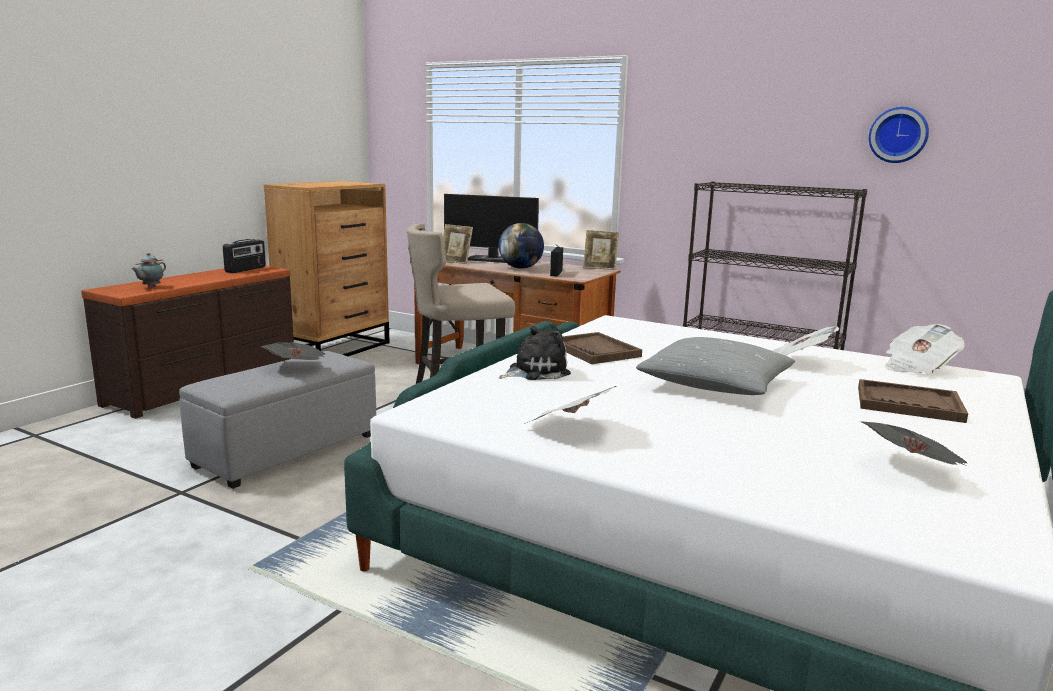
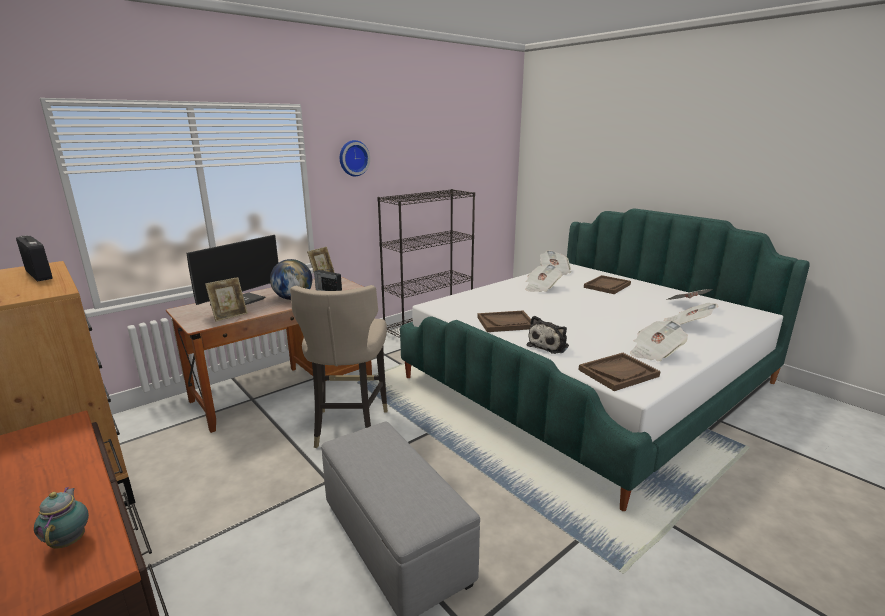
camera: 70 degrees left, 5 degrees up
teapot [131,253,166,287] -> teapot turned 150 degrees counterclockwise [34,487,89,549]
radio [223,239,266,273] -> radio moved to [16,235,53,281]
newspaper [262,342,325,360] -> newspaper moved to [664,303,718,324]
plush toy [498,326,571,380] -> plush toy turned 135 degrees counterclockwise [527,316,569,354]
grey pillow [636,337,795,395] -> none
wall clock [869,107,929,163] -> wall clock moved to [340,140,370,176]
none -> brown tray [579,353,661,391]

